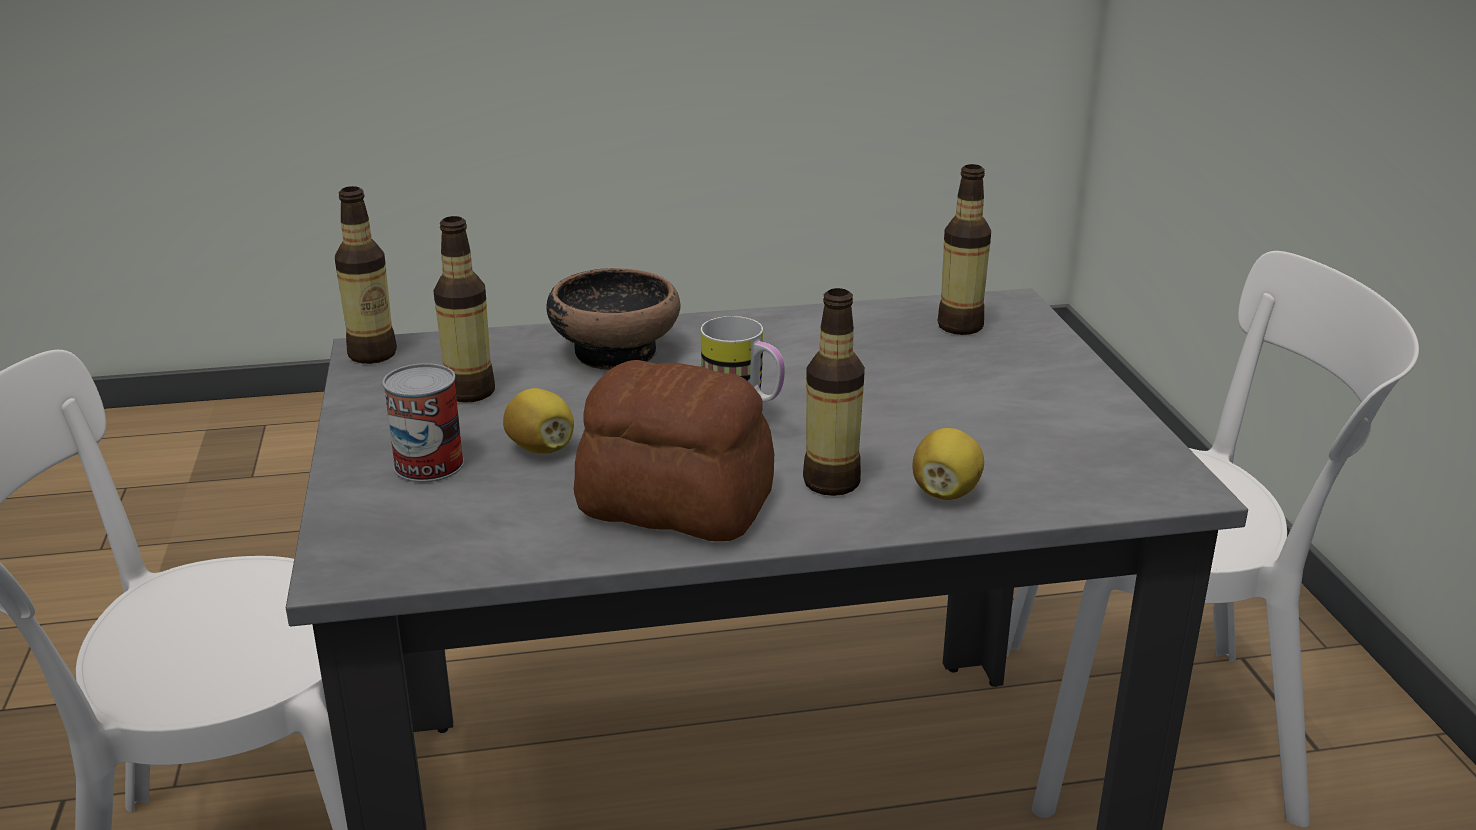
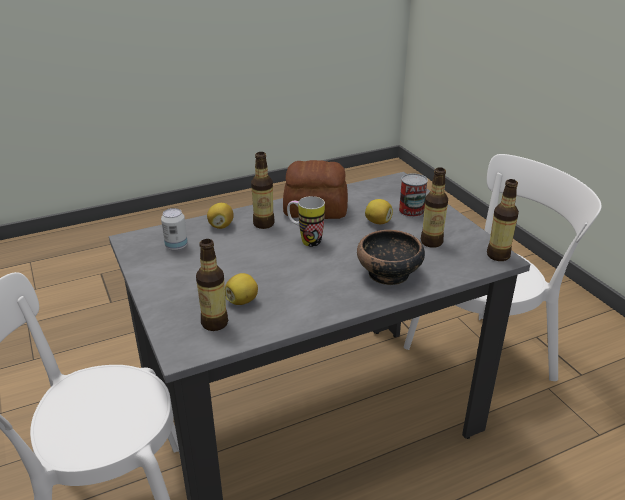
camera: 165 degrees right, 5 degrees up
none -> can [161,208,188,251]
none -> lemon [225,273,258,305]

